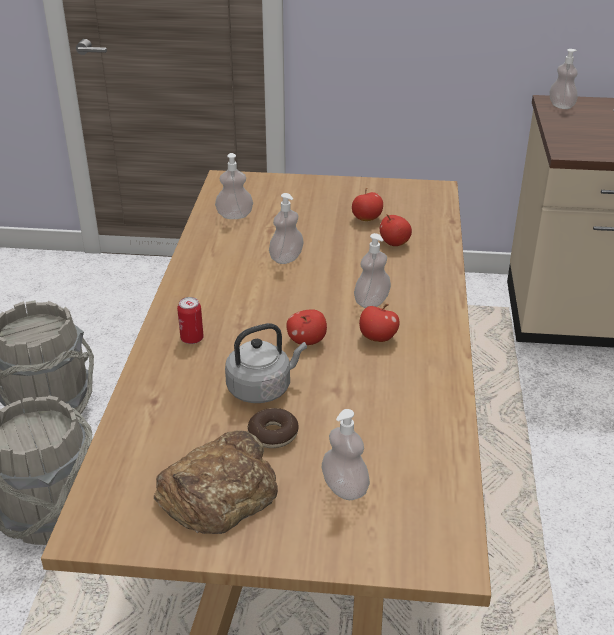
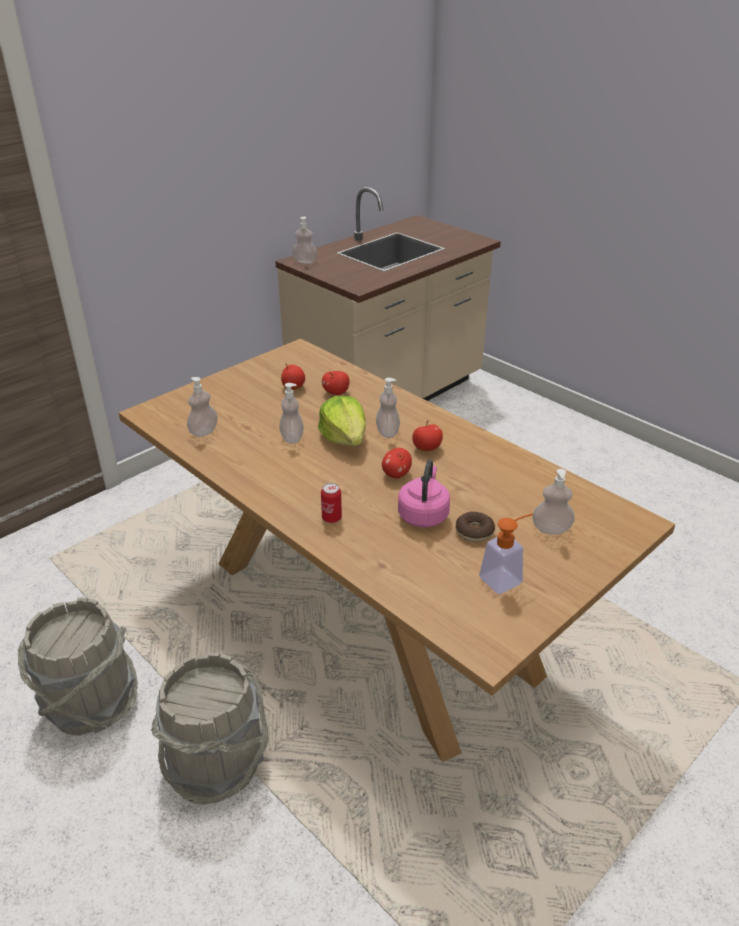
camera: 50 degrees left, 0 degrees up
bread [154,430,278,534] -> soap dispenser [479,513,533,594]
grey kettle [225,323,307,403] -> pink kettle [398,459,450,527]
none -> lettuce [318,396,366,446]

